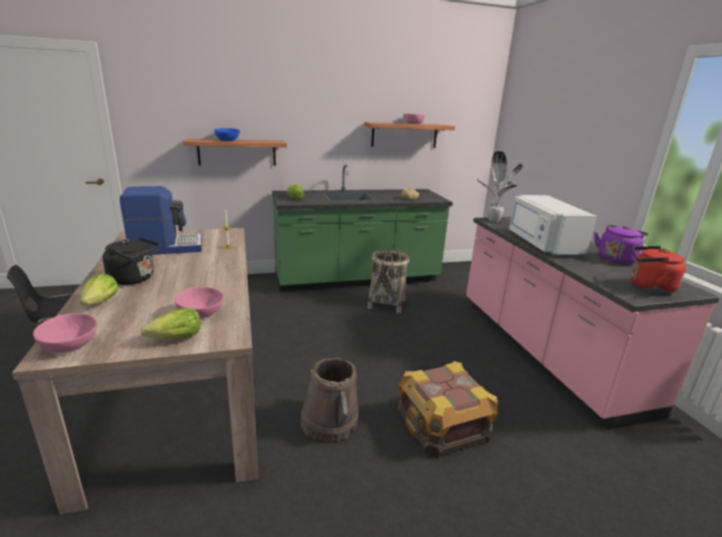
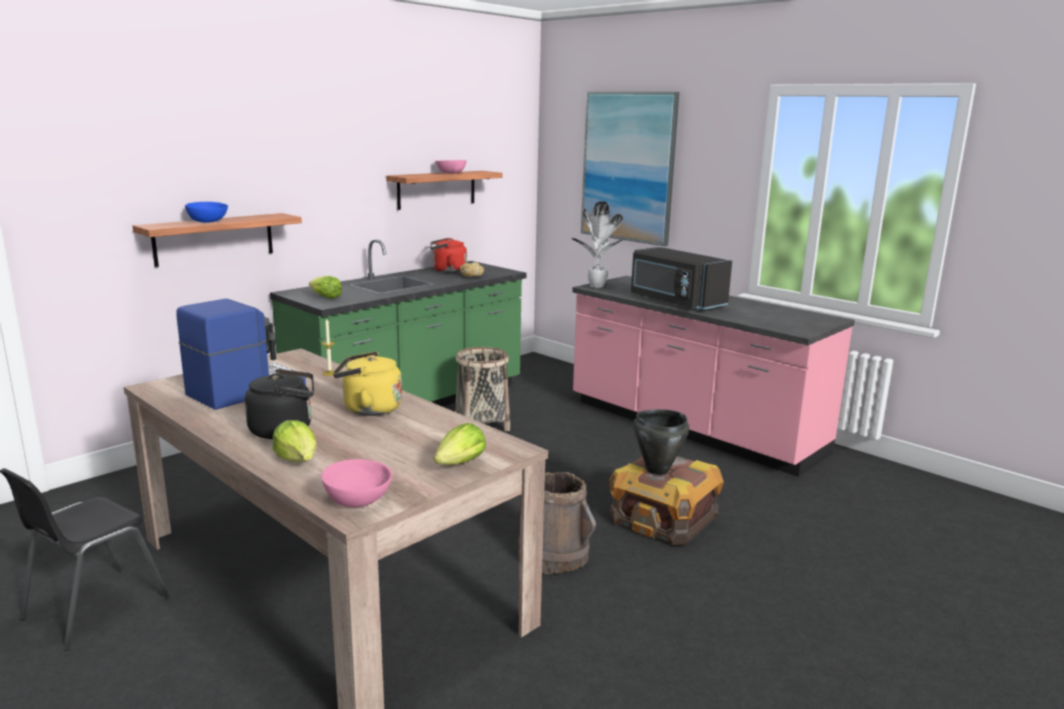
camera: 30 degrees left, 5 degrees down
pink bowl [175,287,224,319] -> none
white microwave [509,195,597,255] -> black microwave [631,247,732,311]
purple kettle [594,224,648,264] -> none
red kettle [631,246,686,294] -> red kettle moved to [430,238,467,273]
none -> yellow kettle [333,351,402,416]
none -> picture [581,92,679,246]
none -> black cooking pot [633,409,689,475]

